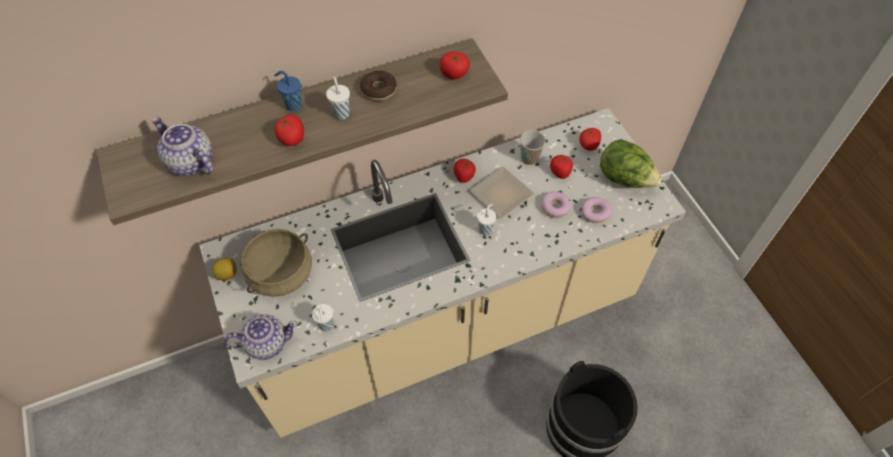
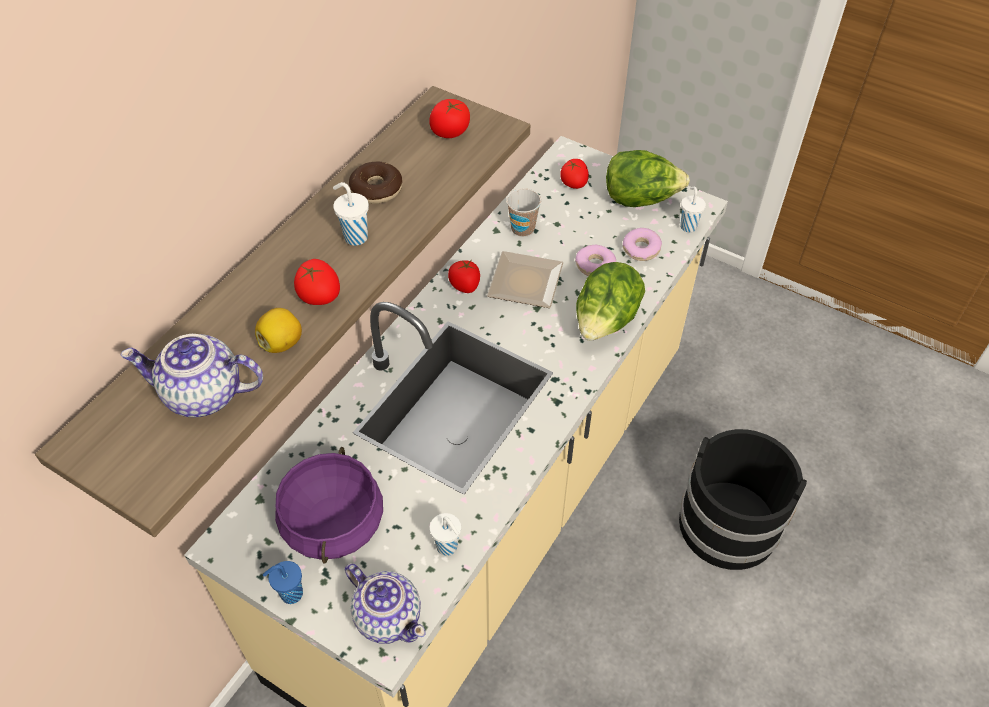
camera: 35 degrees left, 5 degrees down
lemon [213,258,236,281] -> lemon moved to [255,308,302,353]
teapot [224,314,298,360] -> teapot turned 90 degrees clockwise [345,564,426,644]
beige cooking pot [241,229,312,297] -> purple cooking pot [275,447,383,564]
blue cup [274,71,302,112] -> blue cup moved to [263,561,303,604]
white cup [477,204,496,235] -> white cup moved to [680,187,706,232]
tomato [550,154,573,179] -> none
none -> lettuce [576,262,645,341]

